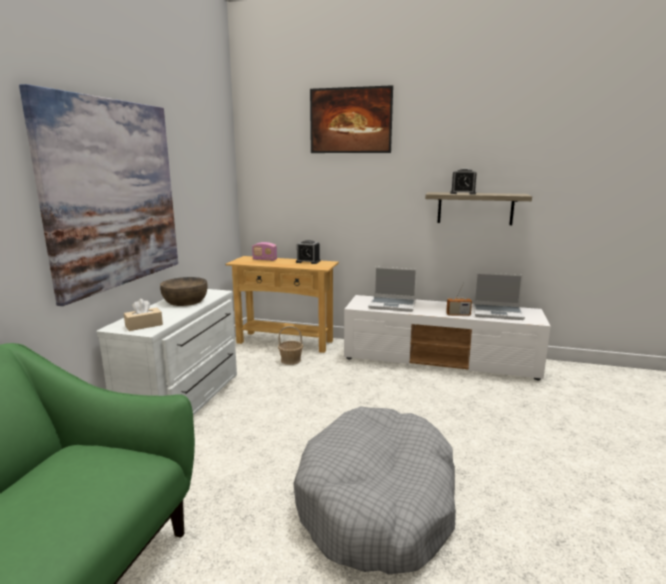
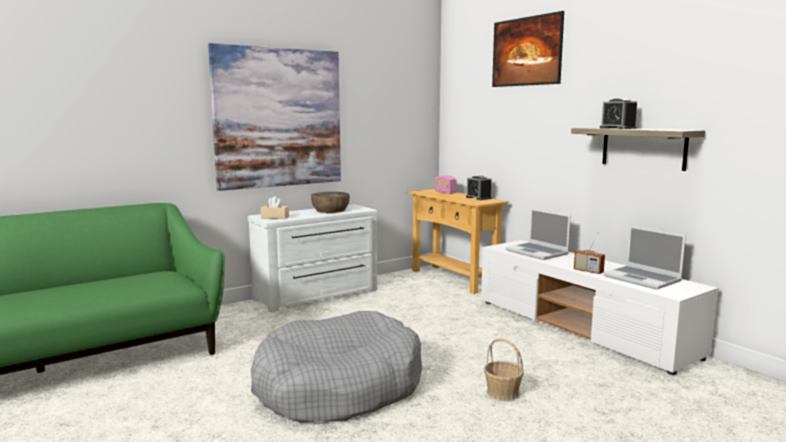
camera: 40 degrees right, 5 degrees down
basket [278,326,303,365] -> basket moved to [484,338,524,401]

